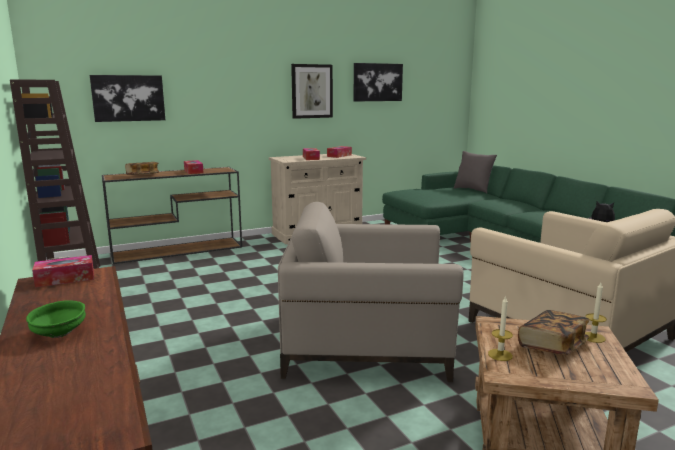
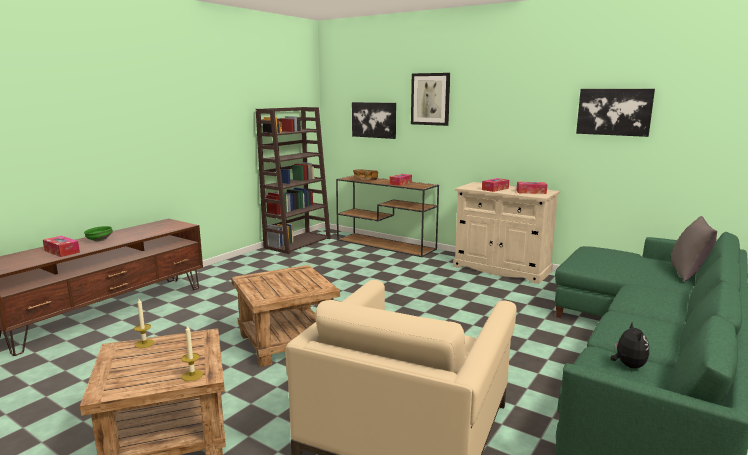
camera: 60 degrees right, 0 degrees up
tissue box [32,255,94,288] -> tissue box moved to [43,236,80,257]
beige armchair [278,202,464,382] -> brown side table [231,265,340,367]
picture [291,64,333,119] -> picture moved to [411,73,450,126]
book [518,310,589,355] -> none

